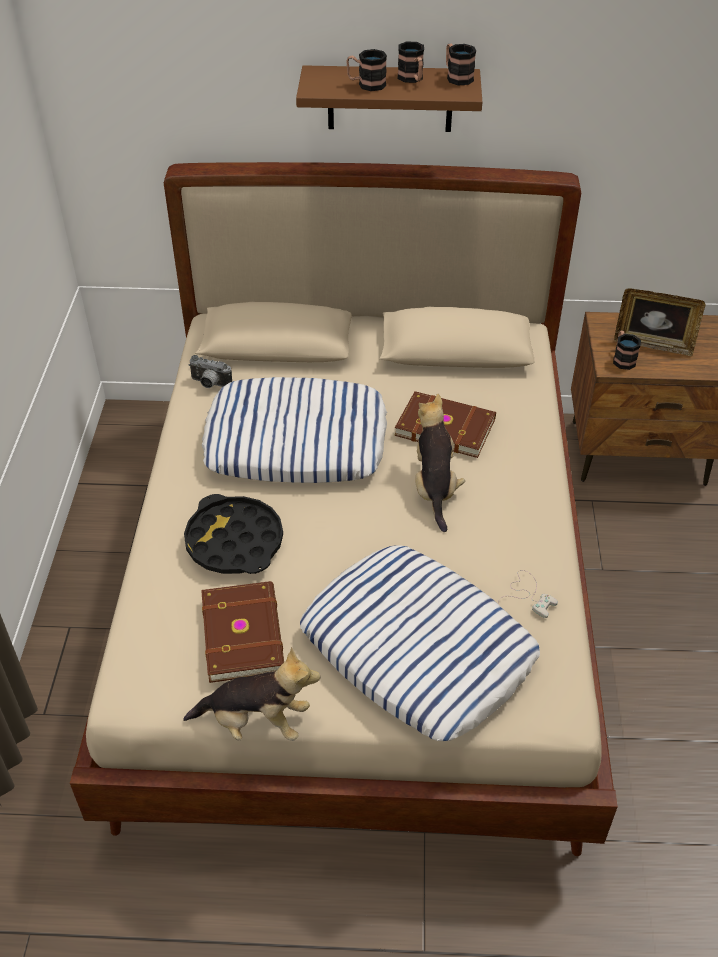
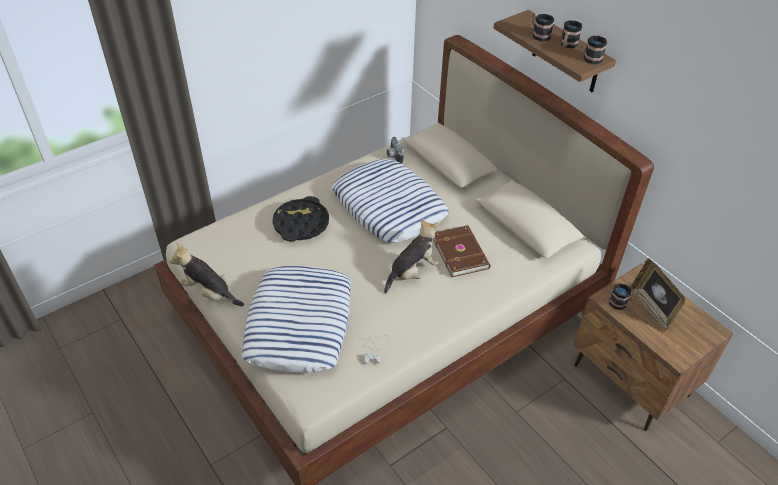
camera: 50 degrees right, 0 degrees up
plush toy [183,647,321,741] -> plush toy turned 150 degrees clockwise [169,242,244,306]
brown book [201,581,284,683] -> none

